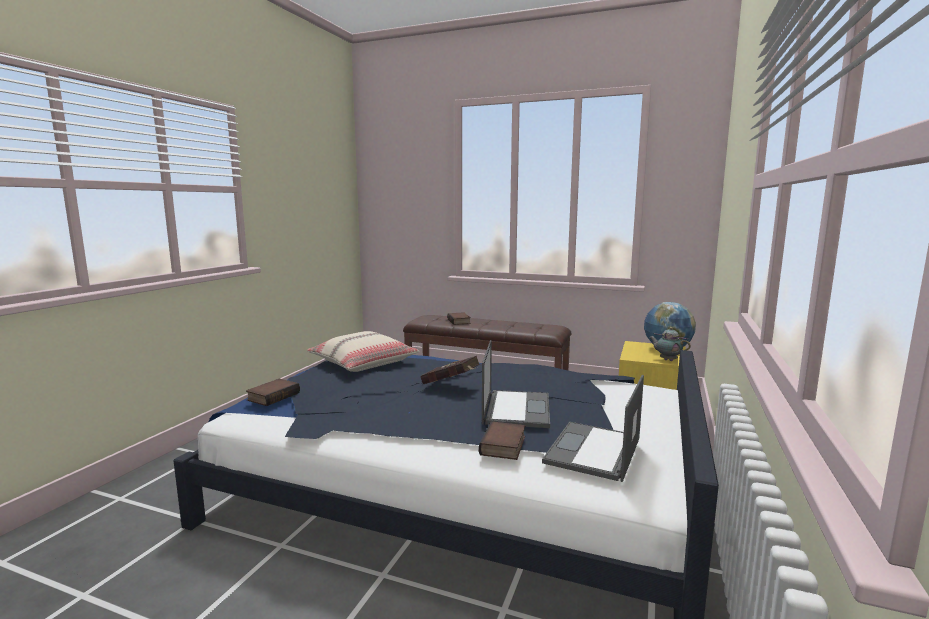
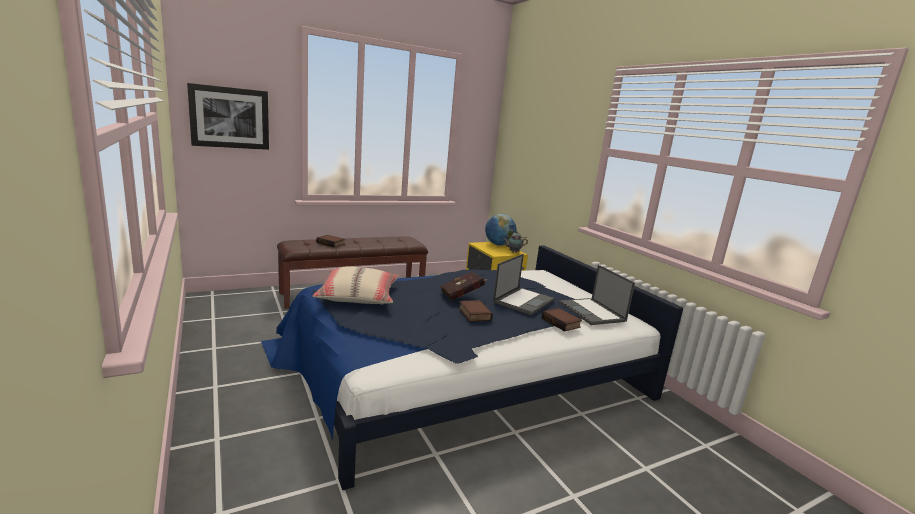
camera: 50 degrees left, 5 degrees up
book [246,379,300,406] -> book moved to [459,300,493,322]
laptop [482,340,550,428] -> laptop turned 75 degrees clockwise [493,254,555,315]
none -> picture [187,83,269,150]

